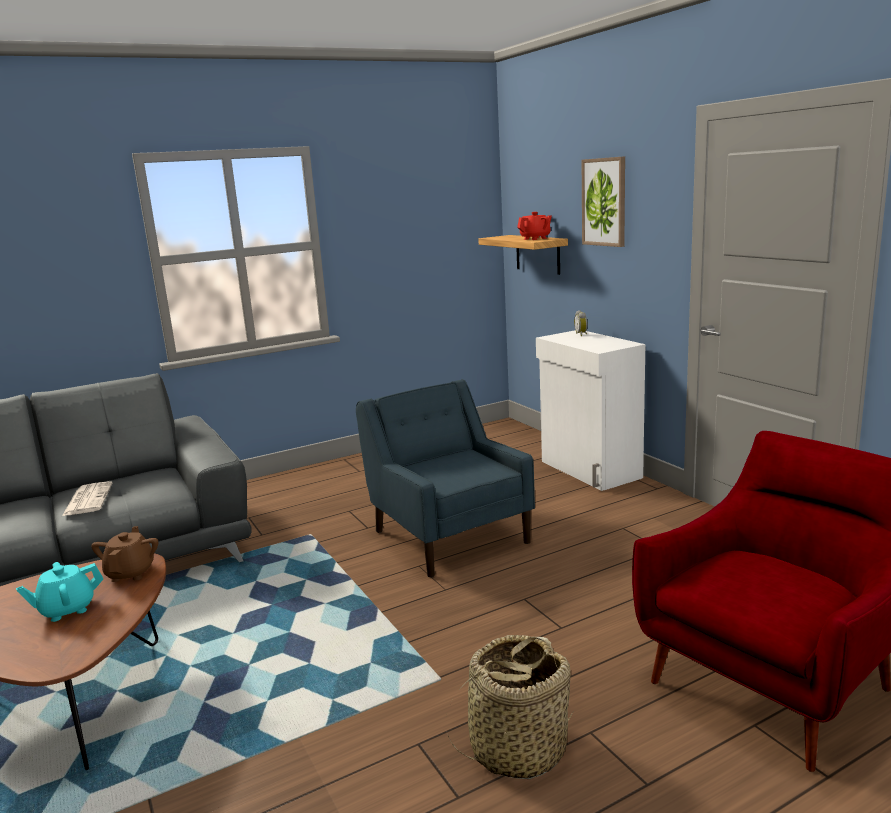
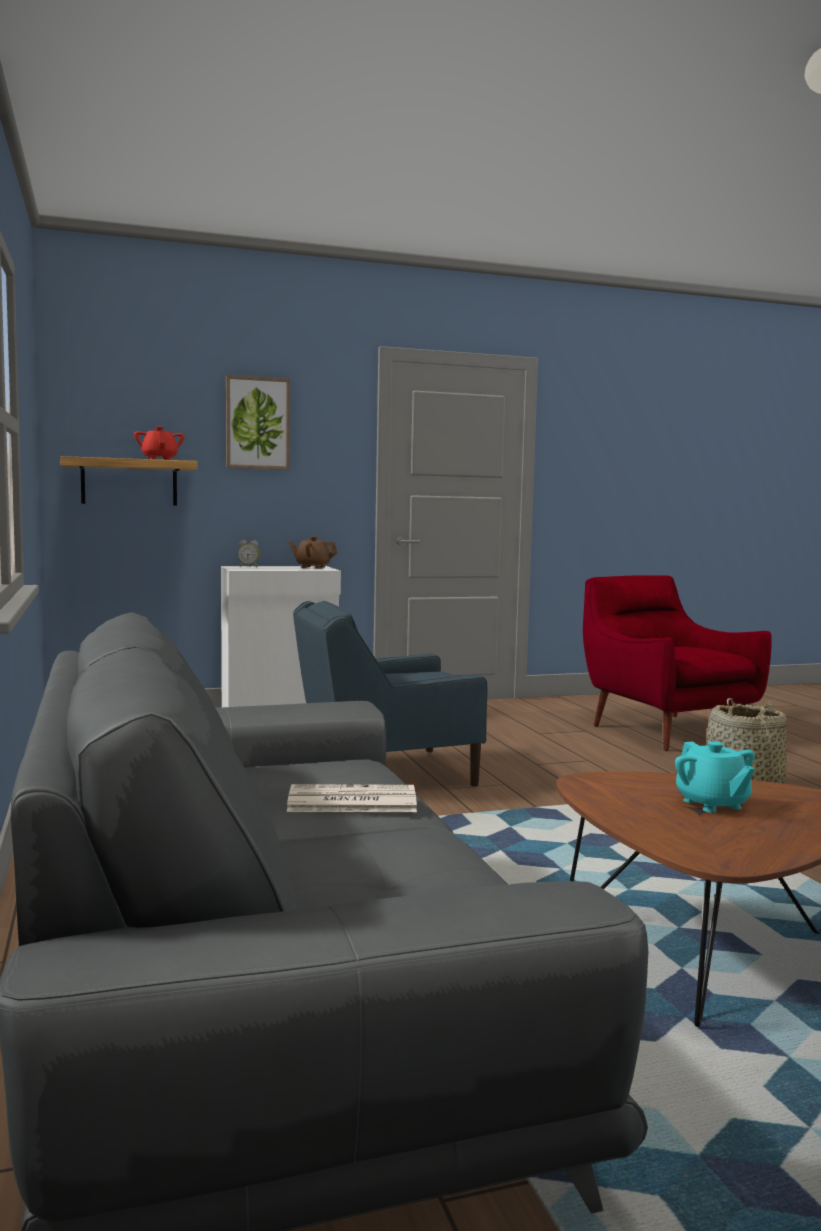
camera: 80 degrees left, 10 degrees down
brown teapot [91,526,158,582] -> brown teapot moved to [289,536,337,568]

